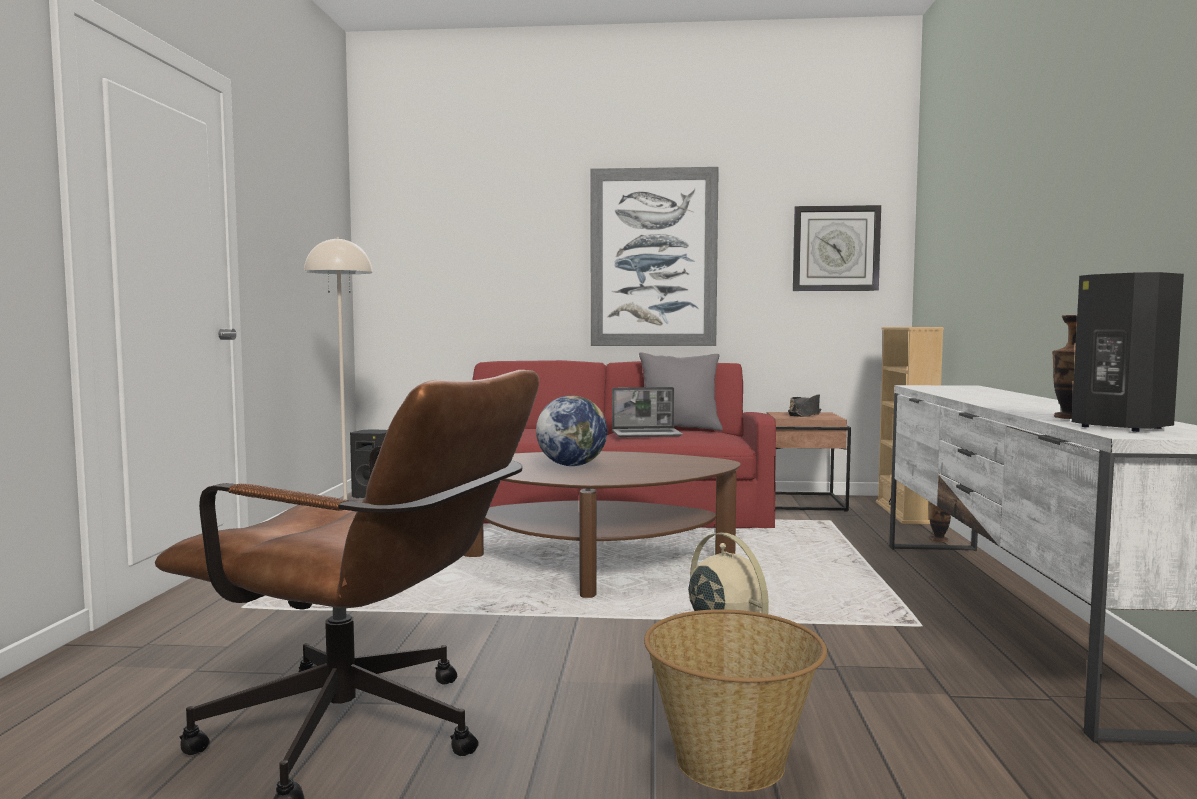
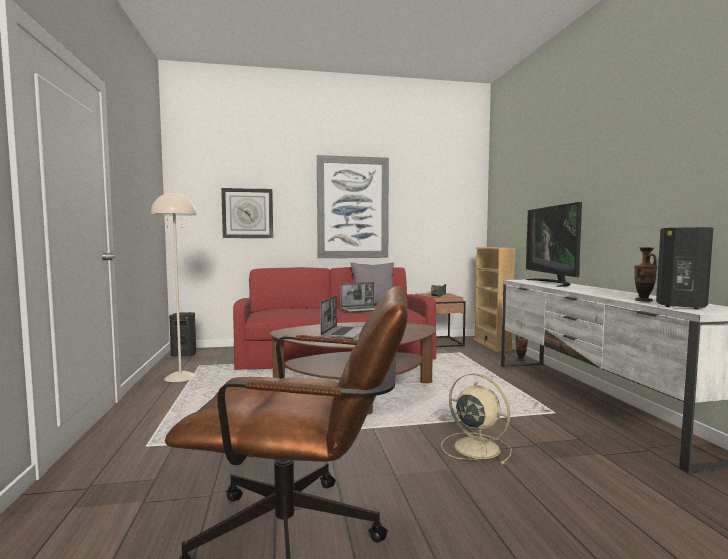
camera: 15 degrees left, 0 degrees up
globe [536,395,607,466] -> laptop [320,296,363,339]
basket [644,609,827,792] -> none
wall clock [793,205,881,291] -> wall clock moved to [221,188,273,238]
none -> television [526,202,582,287]

